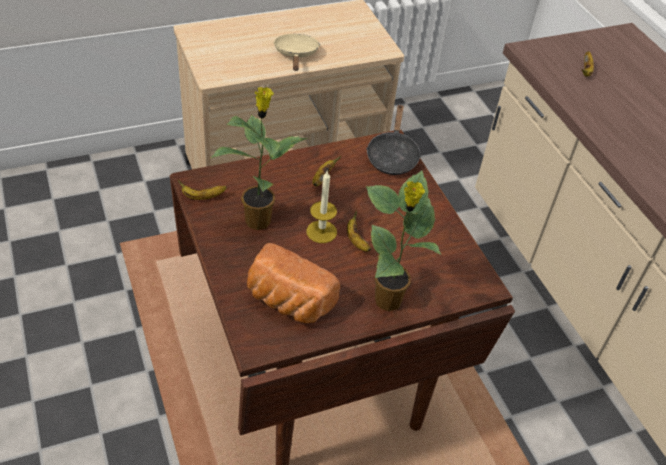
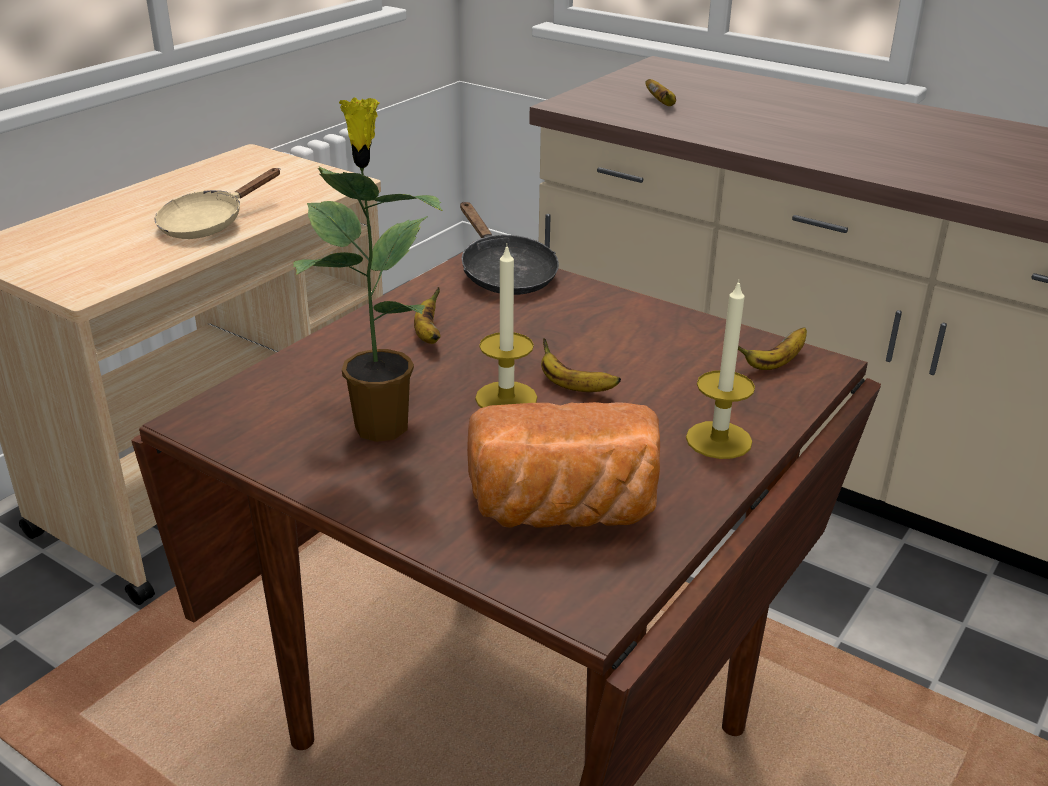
camera: 30 degrees left, 15 degrees down
banana [177,179,227,200] -> banana moved to [738,327,807,370]
beige frying pan [273,34,320,71] -> beige frying pan turned 105 degrees counterclockwise [154,168,281,239]
potted plant [366,170,441,311] -> candle [686,279,755,459]

